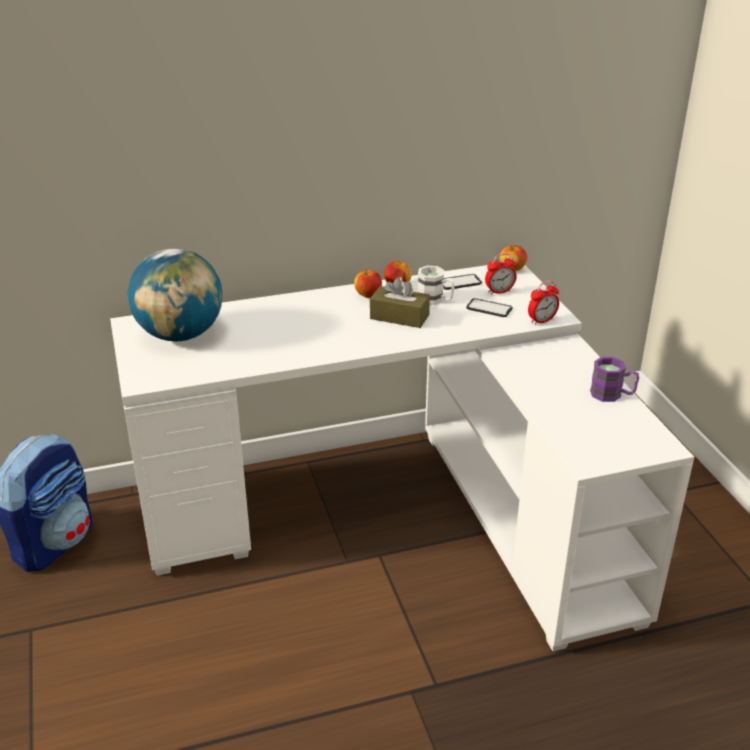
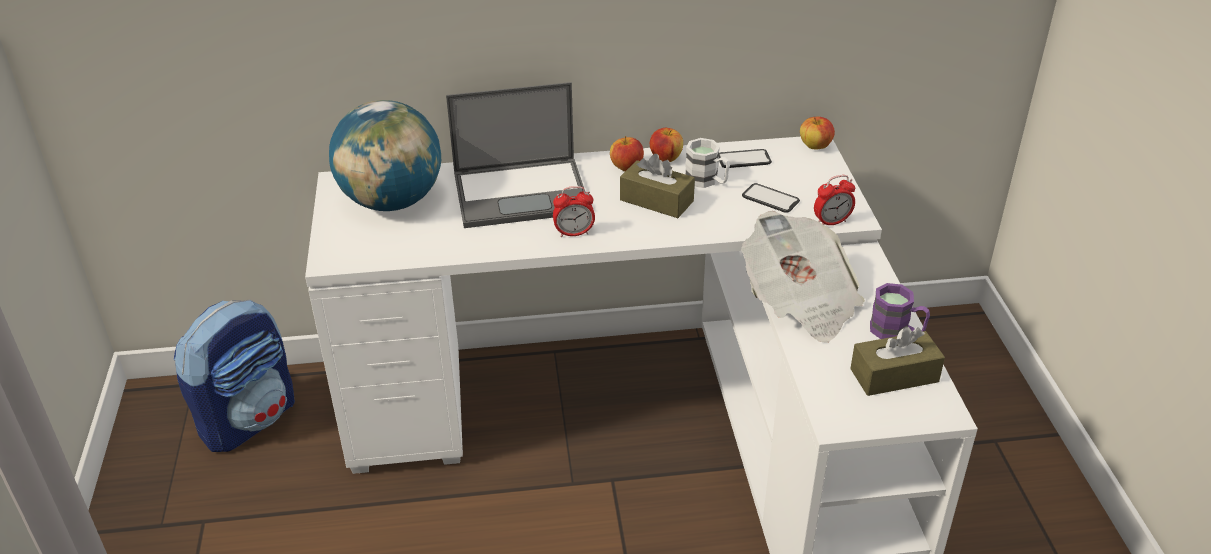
camera: 10 degrees right, 5 degrees up
alarm clock [485,254,517,295] -> alarm clock moved to [553,186,595,237]
none -> laptop [446,82,584,228]
none -> newspaper [741,211,865,343]
none -> brown tissue box [850,327,945,396]

